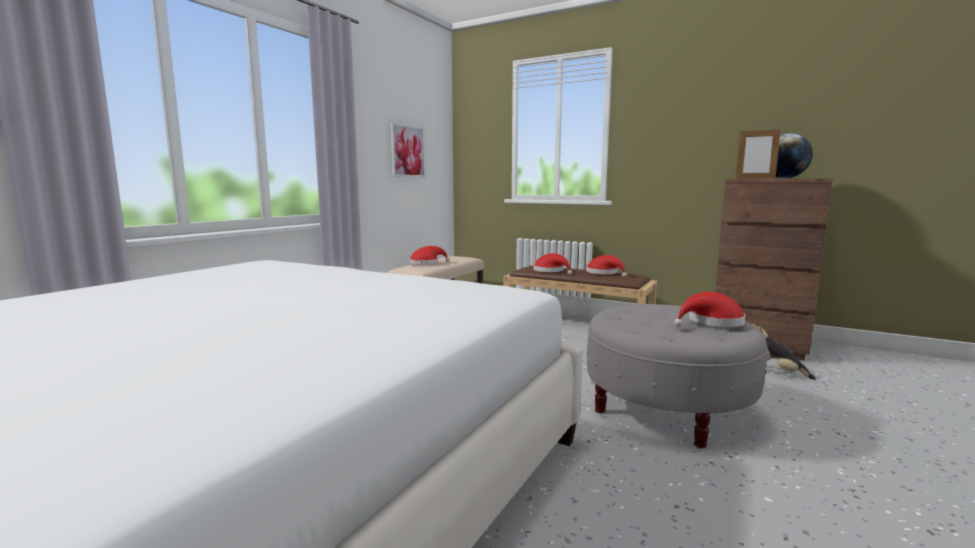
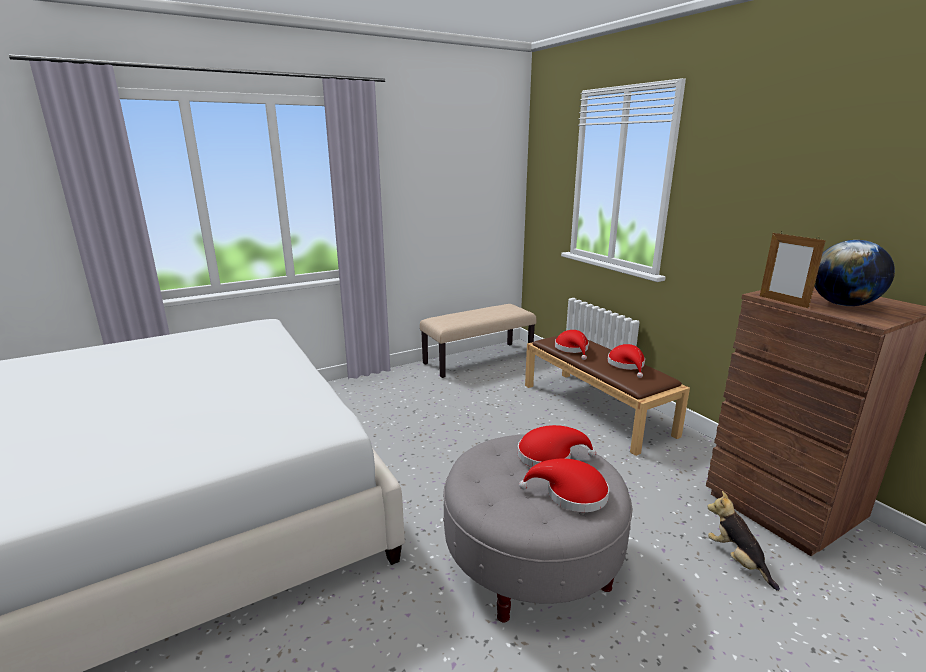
camera: 30 degrees right, 10 degrees up
picture [390,122,426,177] -> none
red hat [410,246,449,265] -> red hat moved to [518,425,596,467]

